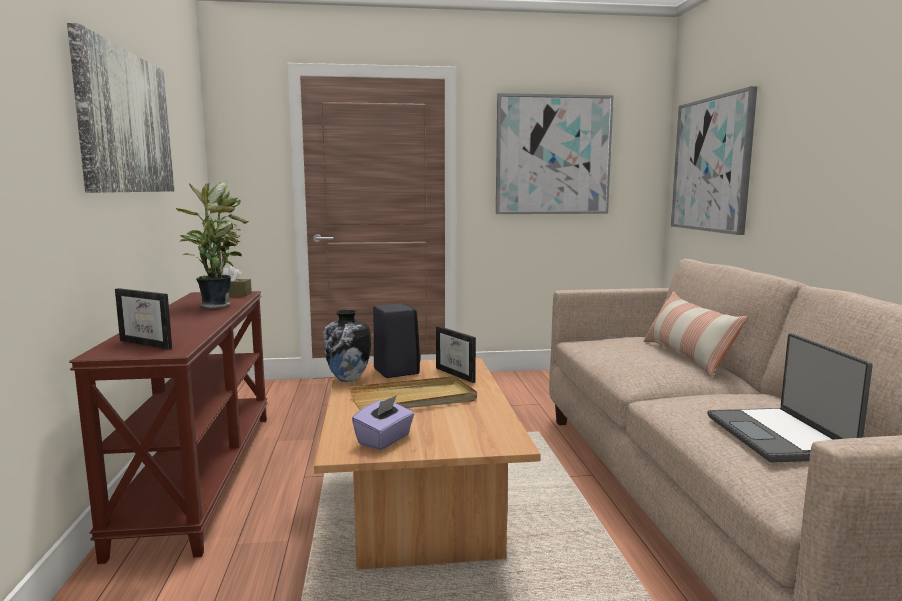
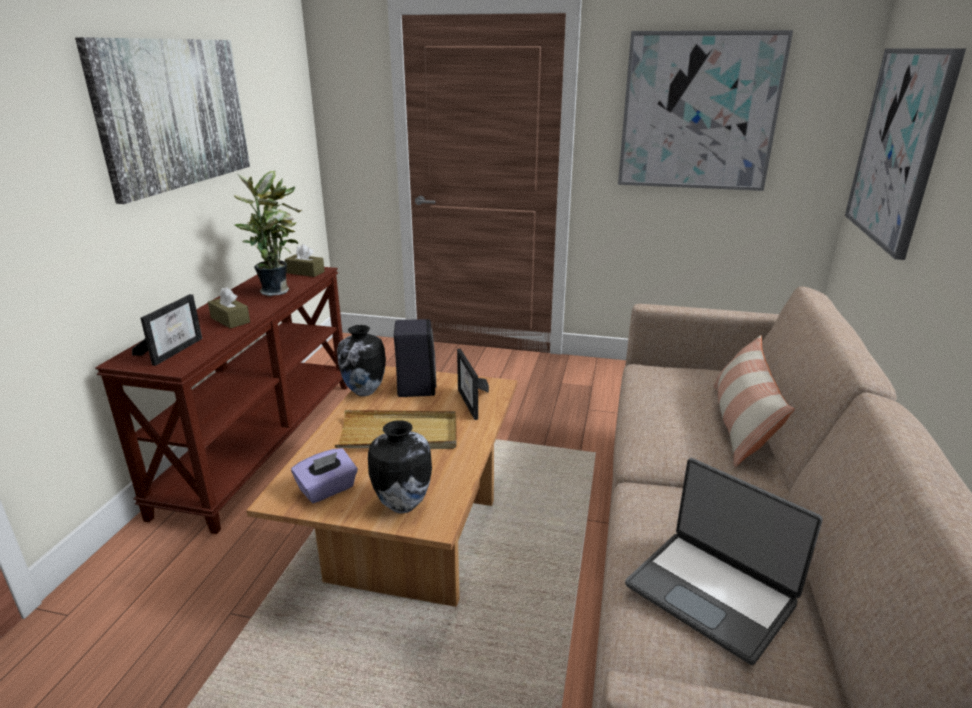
camera: 20 degrees right, 15 degrees up
picture frame [115,288,172,349] -> picture frame turned 120 degrees counterclockwise [132,294,202,366]
laptop [707,333,873,463] -> laptop turned 60 degrees counterclockwise [625,458,823,665]
none -> brown tissue box [208,287,250,329]
none -> vase [368,420,432,513]

